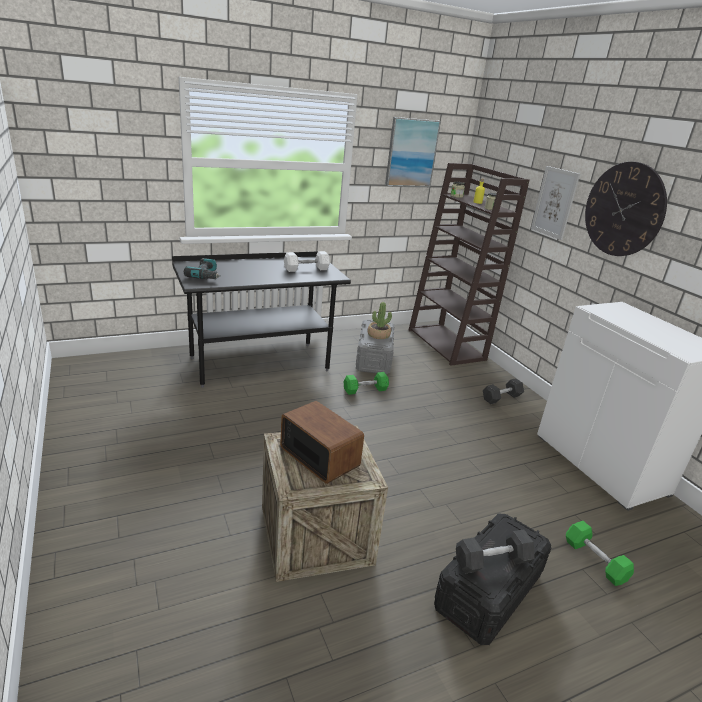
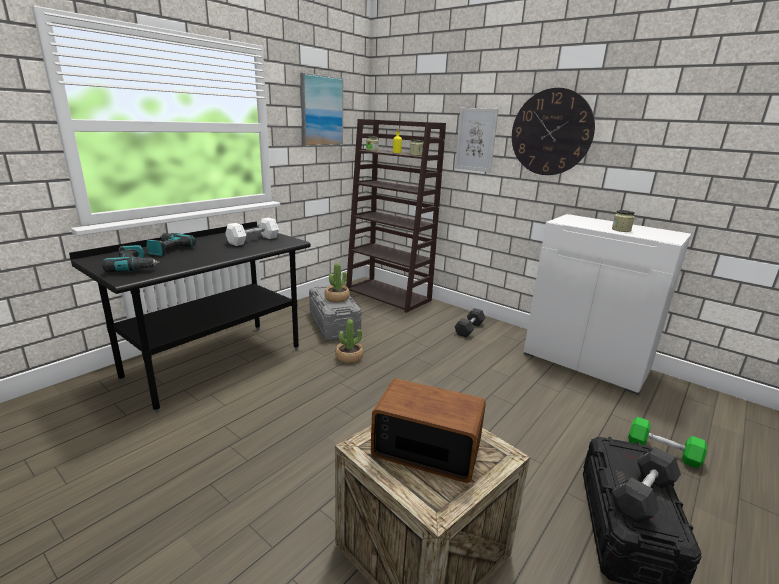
camera: 25 degrees left, 5 degrees down
green dumbbell [344,372,389,395] -> potted plant [335,319,363,364]
none -> power drill [146,233,196,256]
none -> jar [612,210,635,232]

